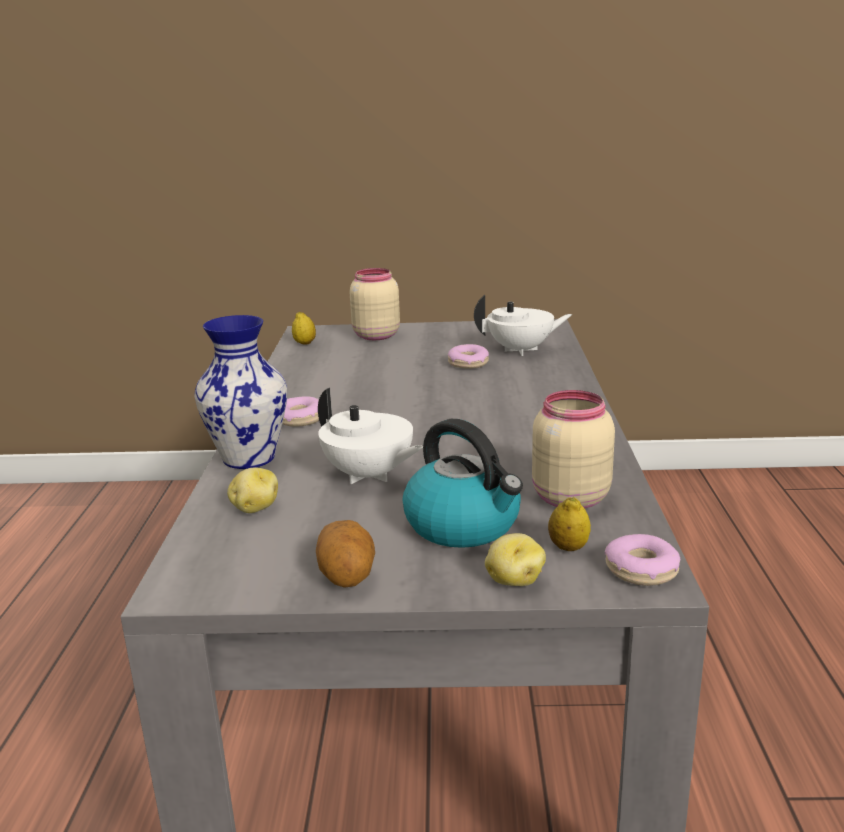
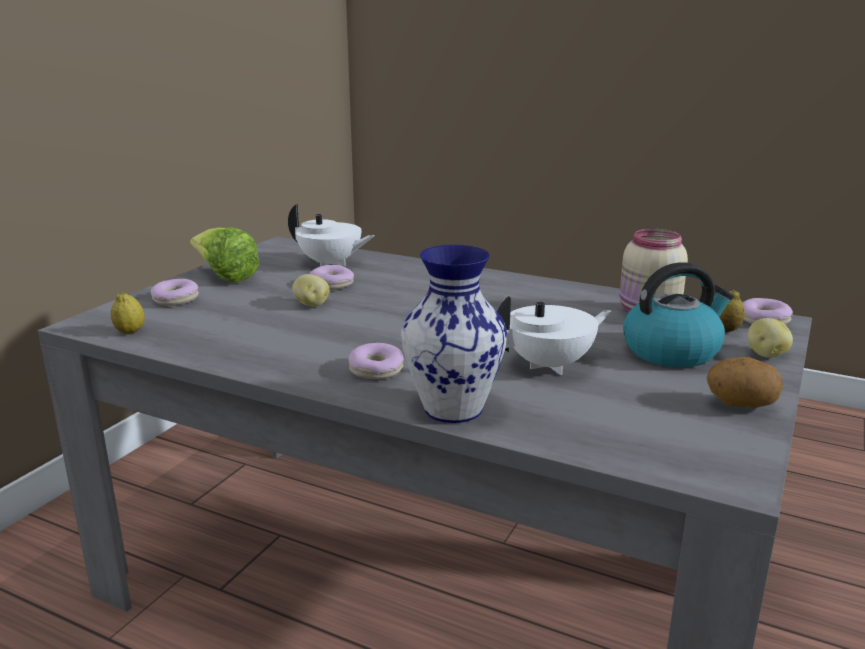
camera: 65 degrees left, 0 degrees up
potato [227,468,278,513] -> potato moved to [292,274,330,307]
beige jar [350,268,400,340] -> donut [151,279,199,306]
white teapot [474,295,572,356] -> white teapot turned 90 degrees clockwise [288,204,375,266]
none -> lettuce [190,227,260,283]

